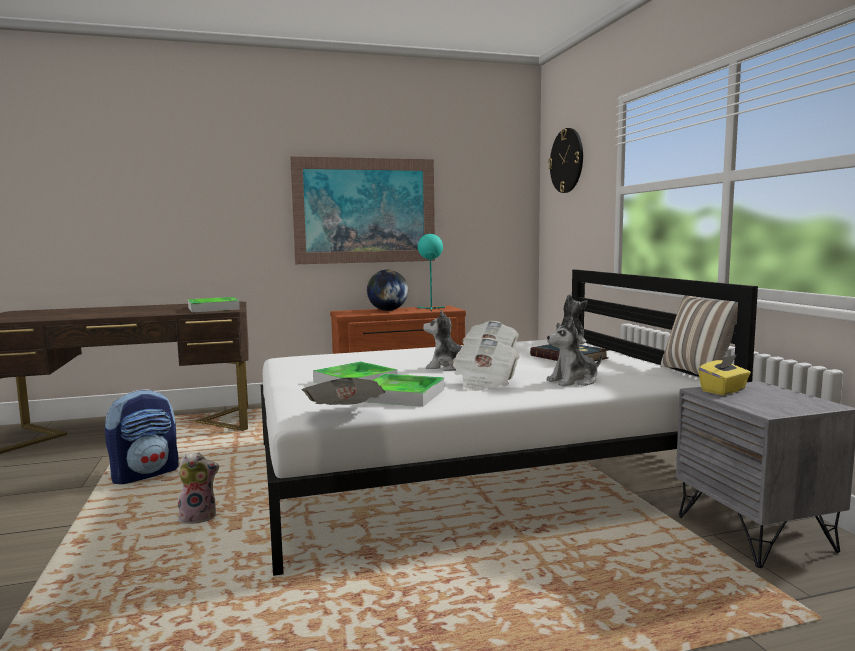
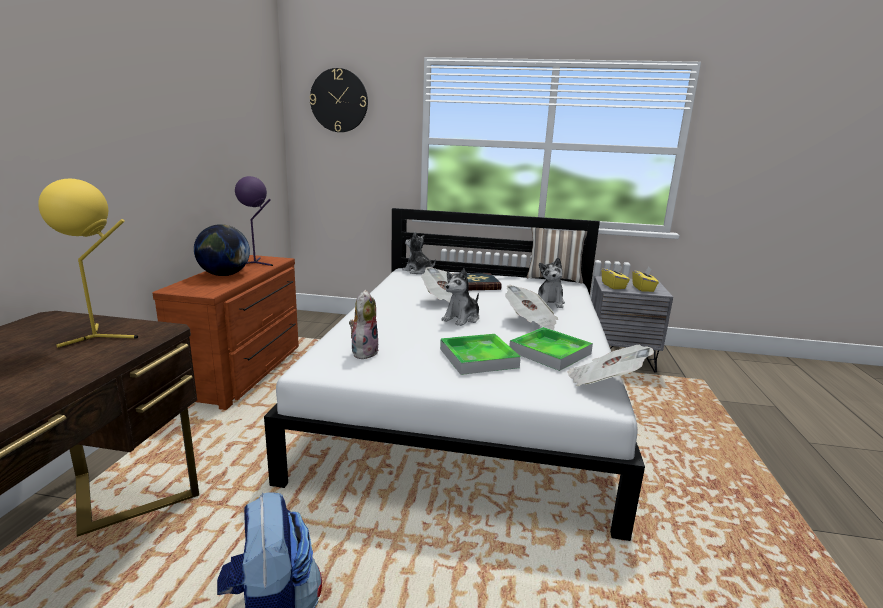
camera: 65 degrees left, 10 degrees up
plush toy [177,452,219,524] -> plush toy moved to [349,290,379,359]
tray [188,297,240,312] -> yellow table lamp [38,179,138,347]
picture [290,156,435,264] -> none
turquoise table lamp [417,234,445,311] -> purple table lamp [235,176,273,266]
none -> yellow tissue box [632,266,659,292]

